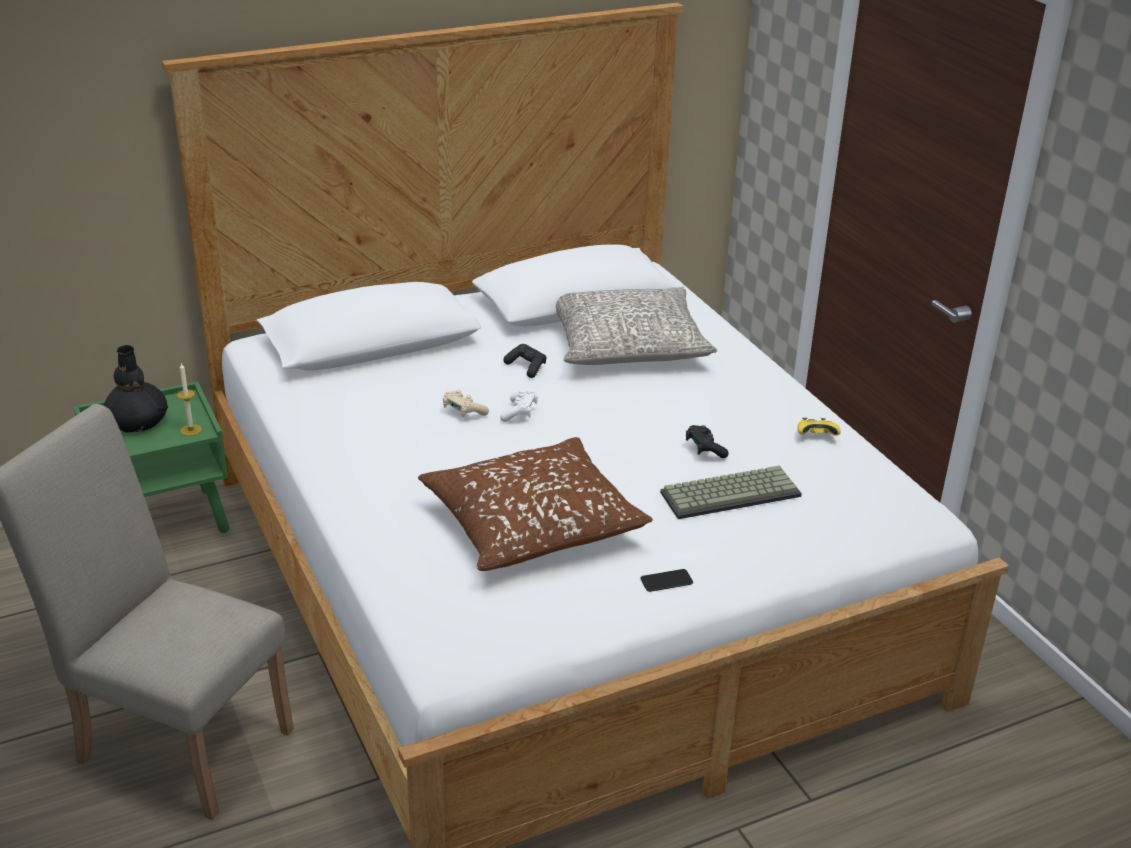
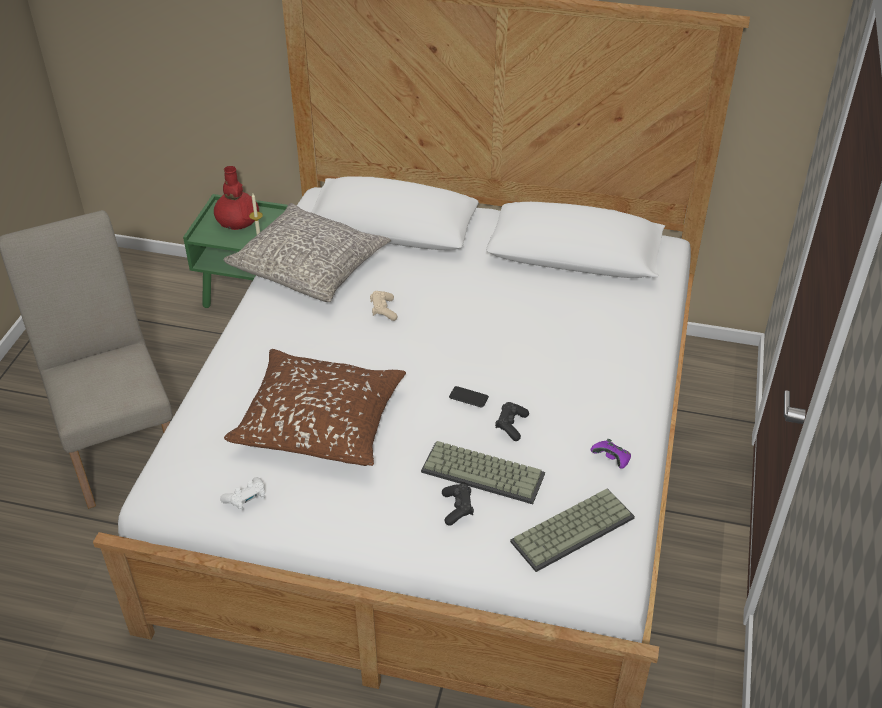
camera: 40 degrees right, 10 degrees up
black vase [104,345,168,433] -> red vase [214,166,259,230]
white game controller [500,390,538,422] -> white game controller moved to [220,477,265,511]
black game controller [503,344,547,378] -> black game controller moved to [442,484,474,526]
grey pillow [556,288,717,365] -> grey pillow moved to [223,203,391,302]
phone [640,569,693,592] -> phone moved to [449,386,489,408]
yellow game controller [797,418,841,436] -> purple game controller [591,439,631,469]
none -> keyboard [510,489,635,572]

